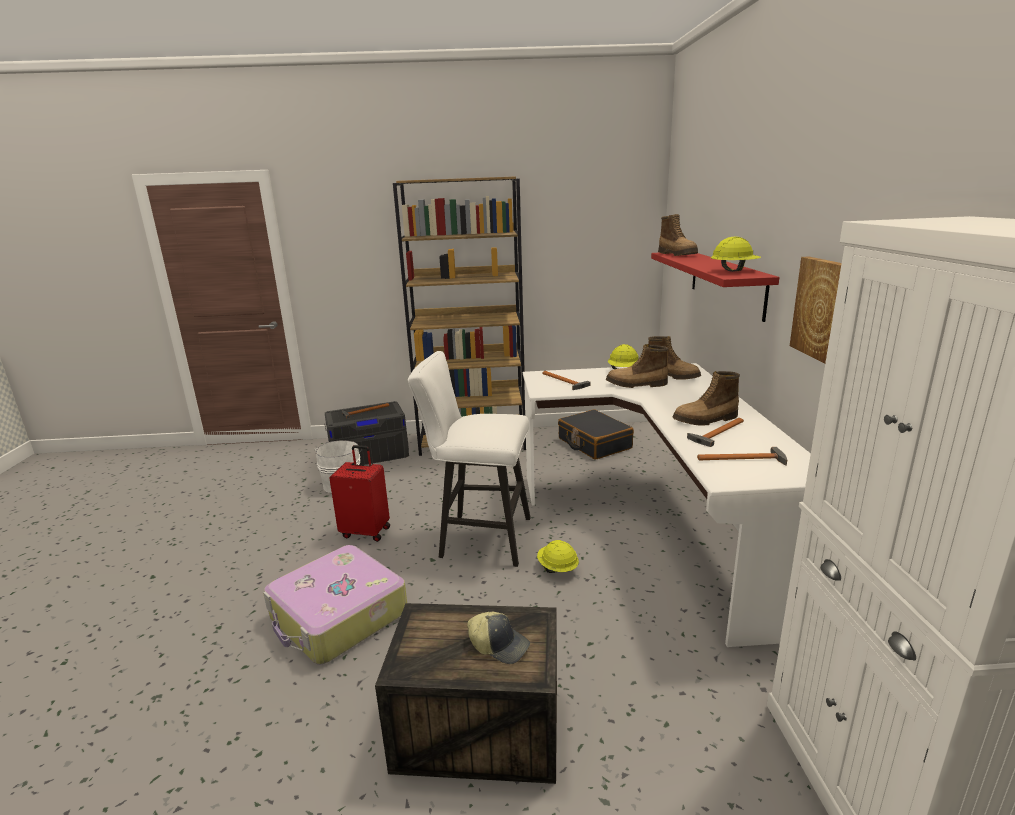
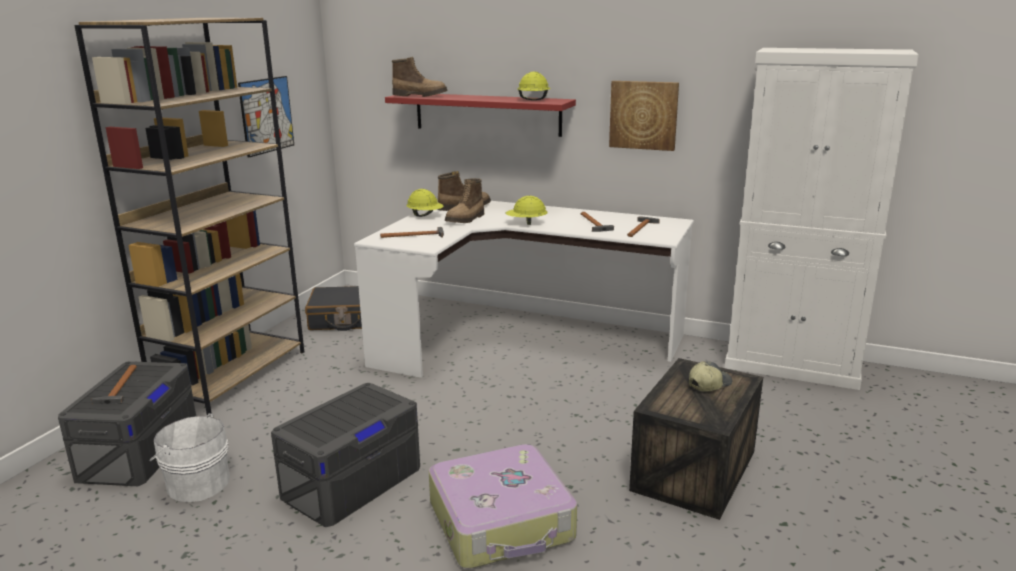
camera: 65 degrees left, 0 degrees up
red suitcase [329,445,390,542] -> grey storage box [271,383,420,527]
white stool [408,351,531,567] -> none
yellow hard hat [537,540,579,573] -> yellow hard hat moved to [506,196,548,225]
boot [672,371,740,426] -> none
none -> picture [238,76,294,158]

